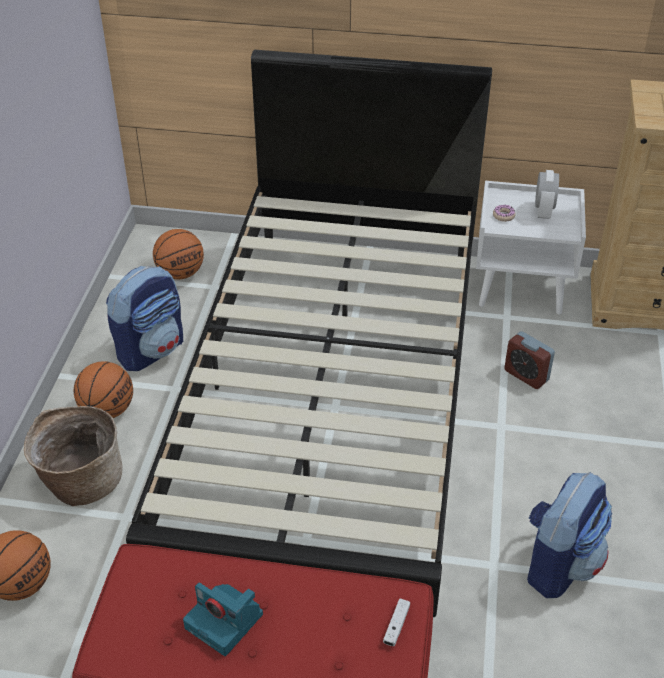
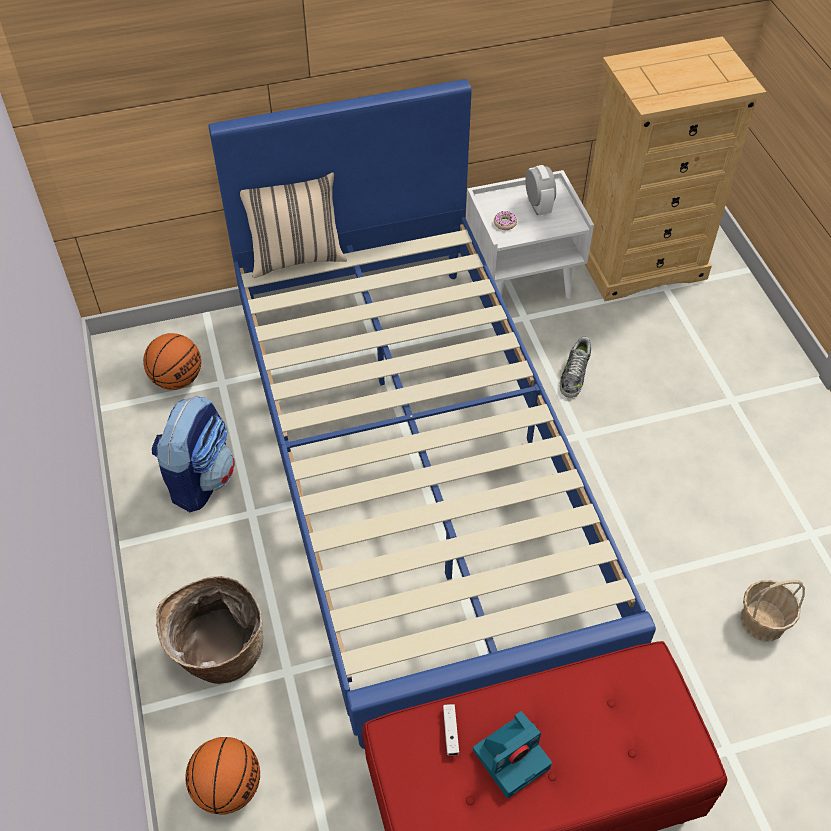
camera: 25 degrees left, 10 degrees up
basketball [74,361,133,418] -> none
black bed [126,50,492,617] -> blue bed [208,79,656,749]
camera [183,582,263,656] -> camera turned 45 degrees counterclockwise [473,711,552,798]
white game controller [383,599,410,646] -> white game controller moved to [443,704,459,756]
alarm clock [504,331,555,389] -> shoe [559,337,591,398]
backpack [527,472,612,598] -> none
none -> beige pillow [240,173,347,278]
none -> basket [740,579,805,642]

